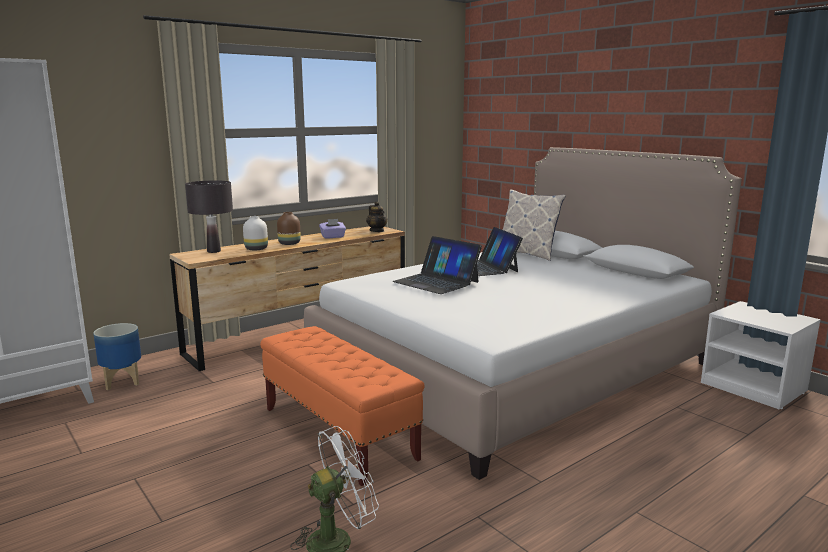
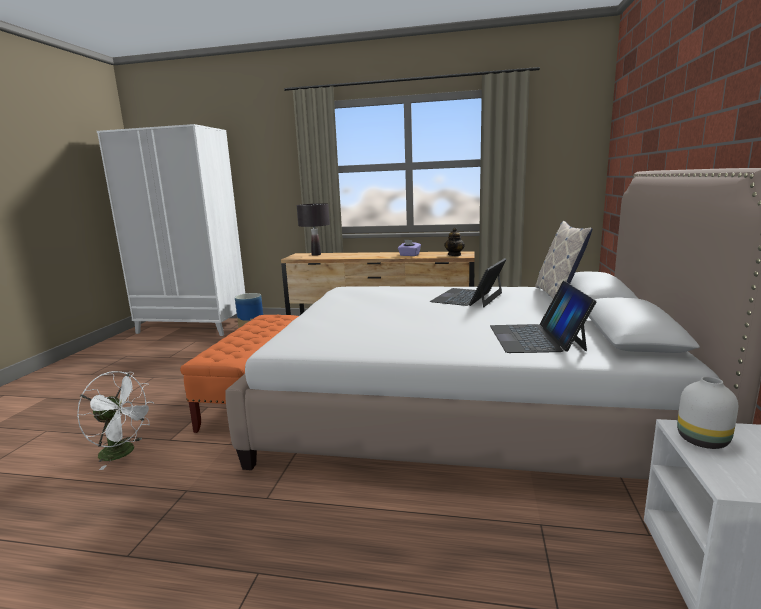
camera: 50 degrees right, 0 degrees up
white vase [243,216,268,251] -> white vase moved to [677,376,738,449]
brown vase [277,212,301,245] -> none
laptop [392,236,482,294] -> laptop moved to [490,281,597,353]

